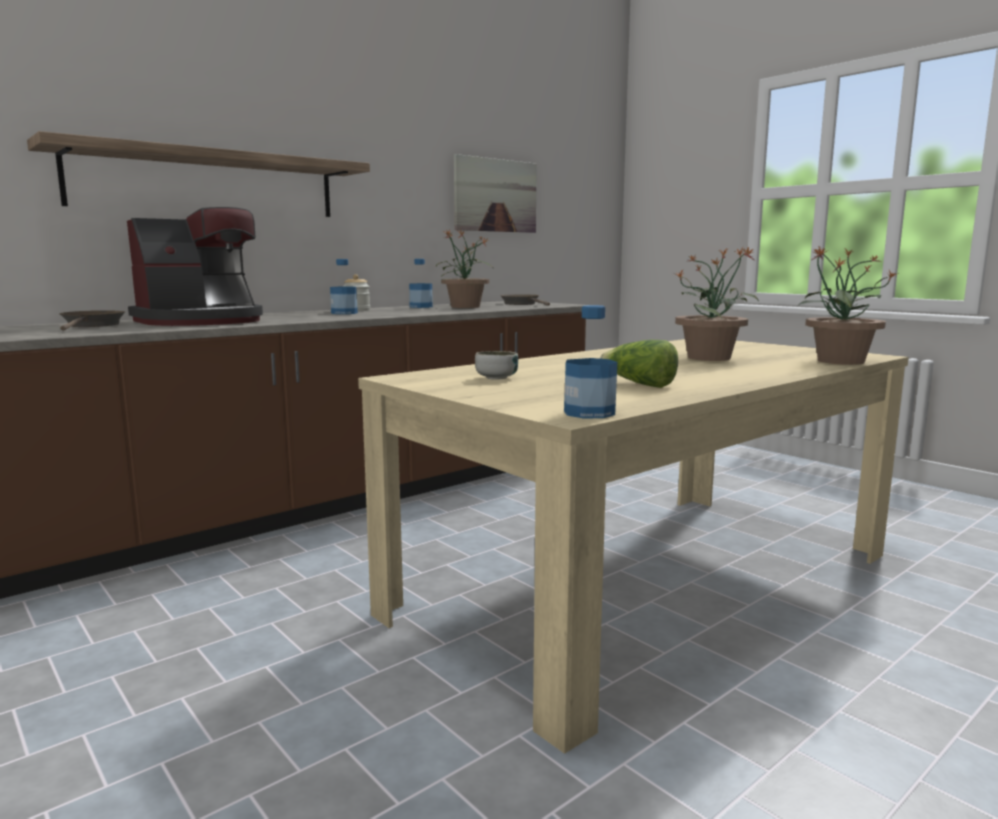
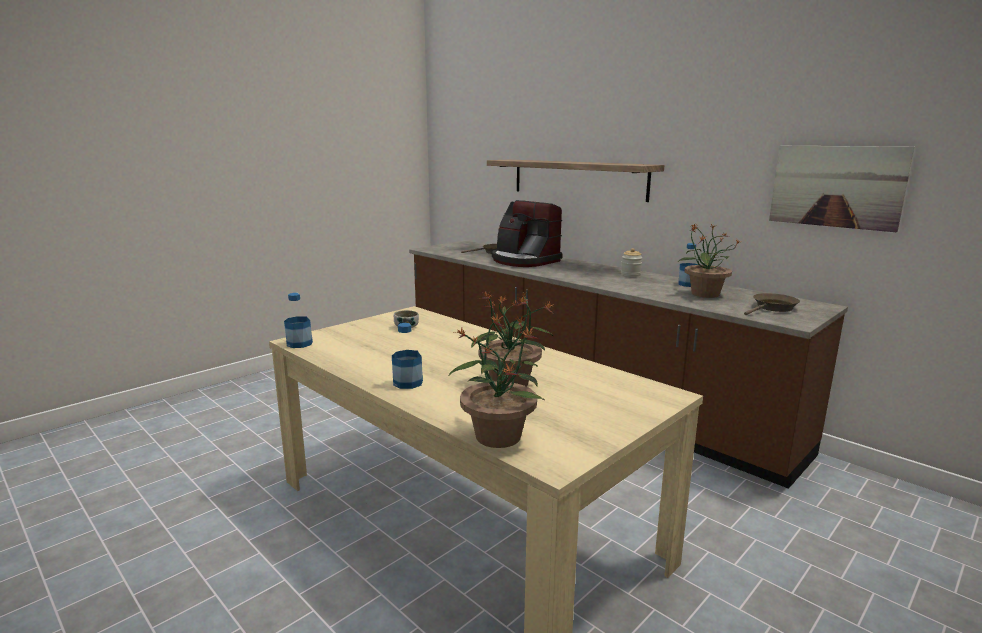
camera: 85 degrees right, 5 degrees up
bottle [330,259,358,314] -> bottle moved to [392,323,423,389]
lettuce [600,340,678,388] -> none

